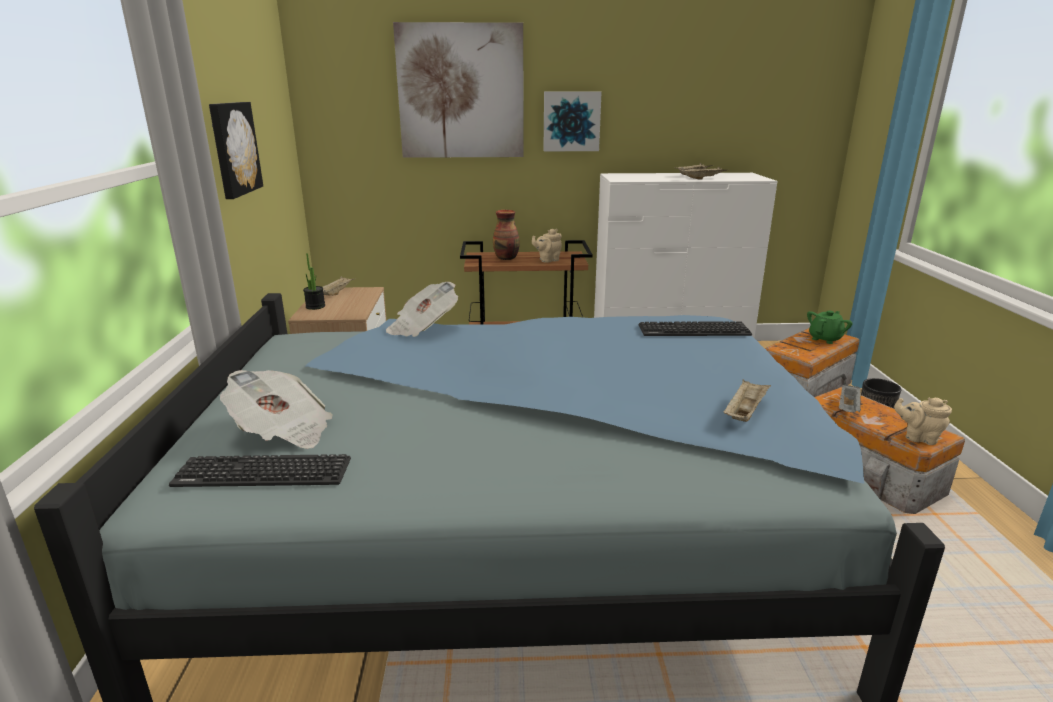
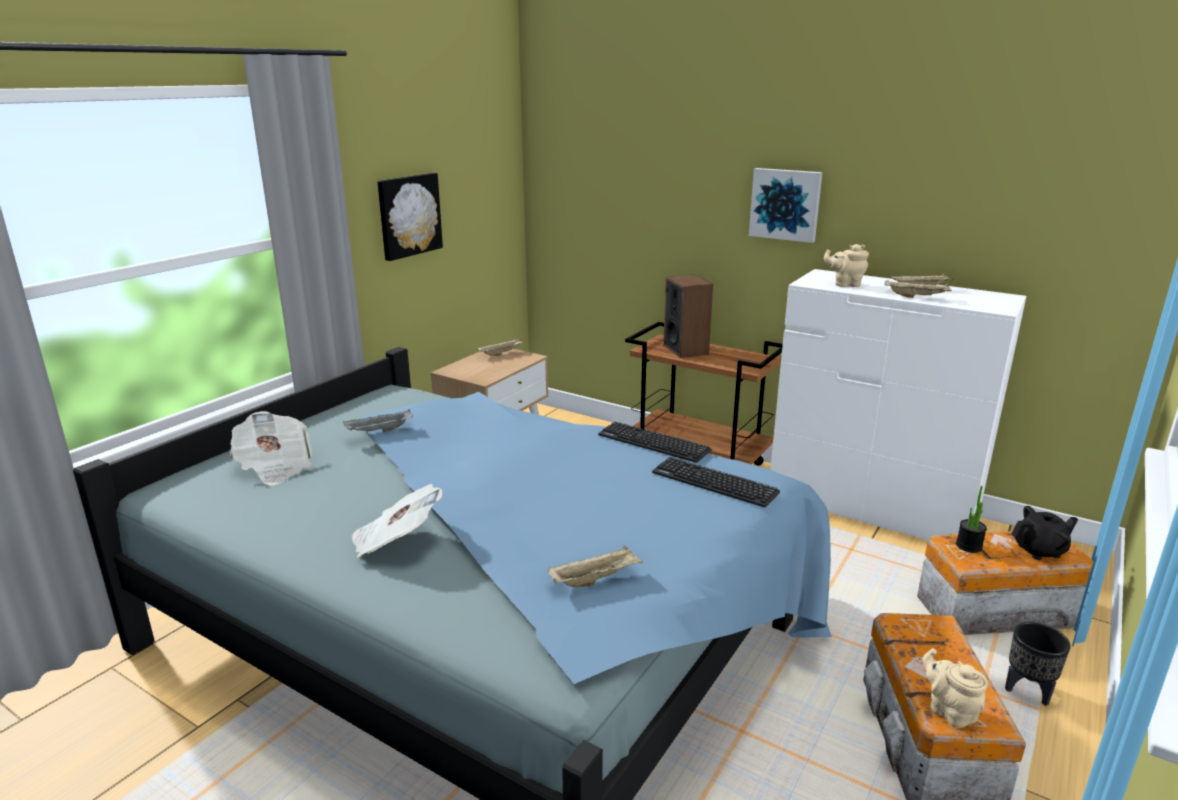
camera: 35 degrees right, 0 degrees up
keyboard [169,454,351,487] -> keyboard moved to [598,422,712,463]
potted plant [303,253,325,310] -> potted plant moved to [956,486,987,553]
newspaper [386,282,458,337] -> newspaper moved to [352,484,443,558]
picture [393,22,524,158] -> none
vase [493,210,520,260] -> speaker [663,275,713,358]
beige teapot [532,229,562,263] -> beige teapot moved to [824,244,869,287]
green teapot [807,311,853,344] -> black teapot [1011,506,1078,560]
grey tray [839,383,861,412] -> grey tray moved to [343,409,413,432]

